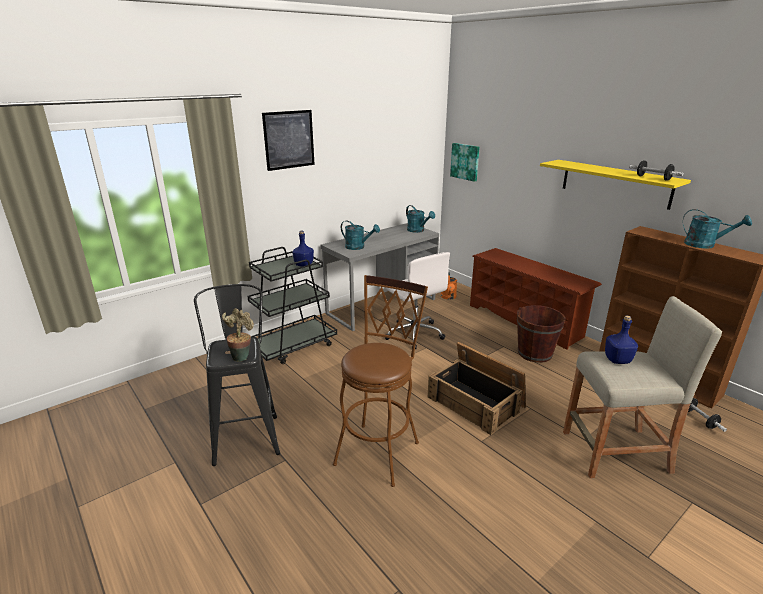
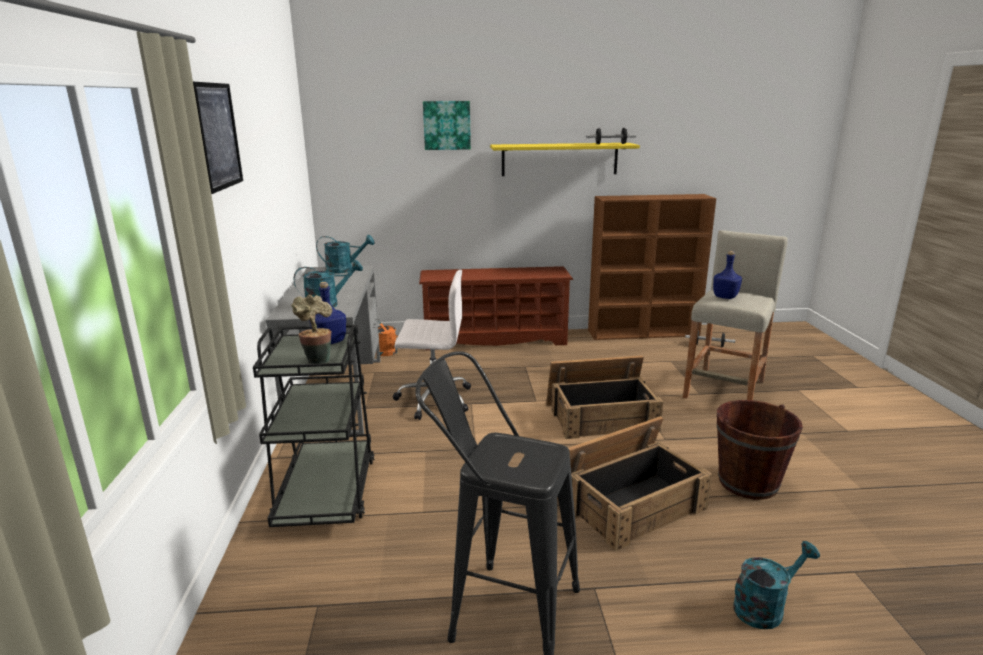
camera: 55 degrees left, 5 degrees down
potted plant [222,308,254,362] -> potted plant moved to [291,295,332,364]
brown stool [333,275,428,487] -> crate [557,416,712,551]
picture [450,143,480,182] -> picture moved to [423,101,471,150]
brown bucket [517,305,566,363] -> brown bucket moved to [717,400,803,500]
turquoise watering can [683,209,752,249] -> turquoise watering can moved to [733,541,820,629]

